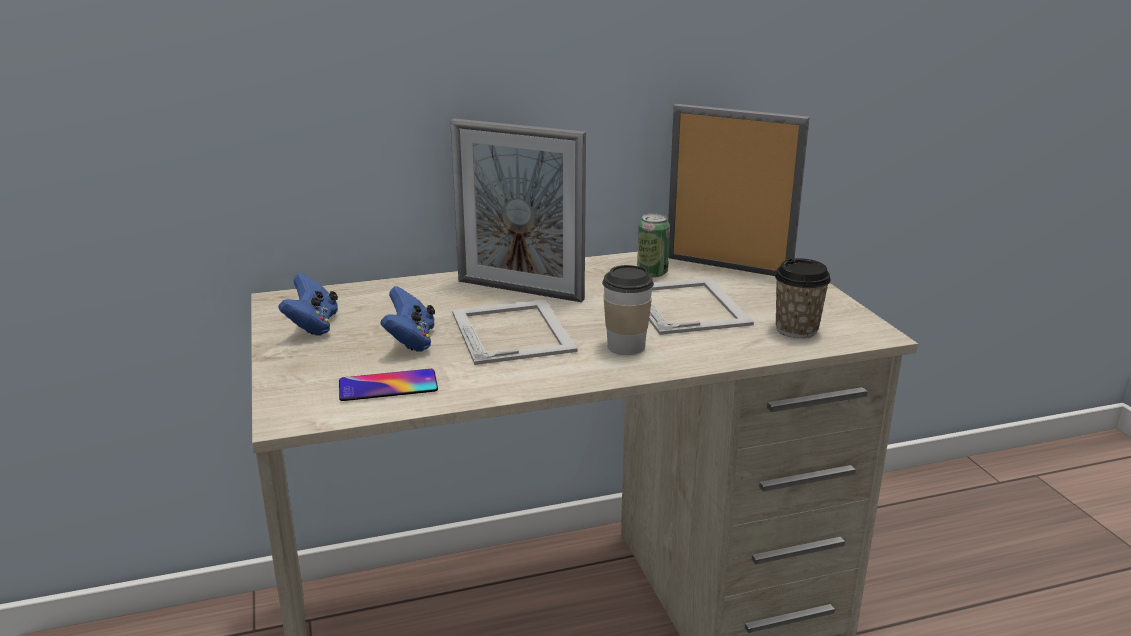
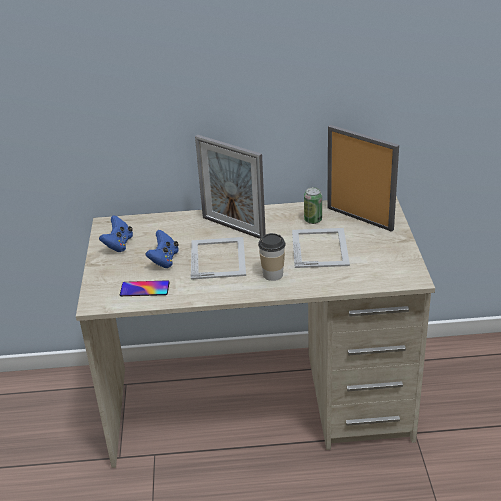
camera: 15 degrees right, 10 degrees up
cup [775,258,831,338] -> none

